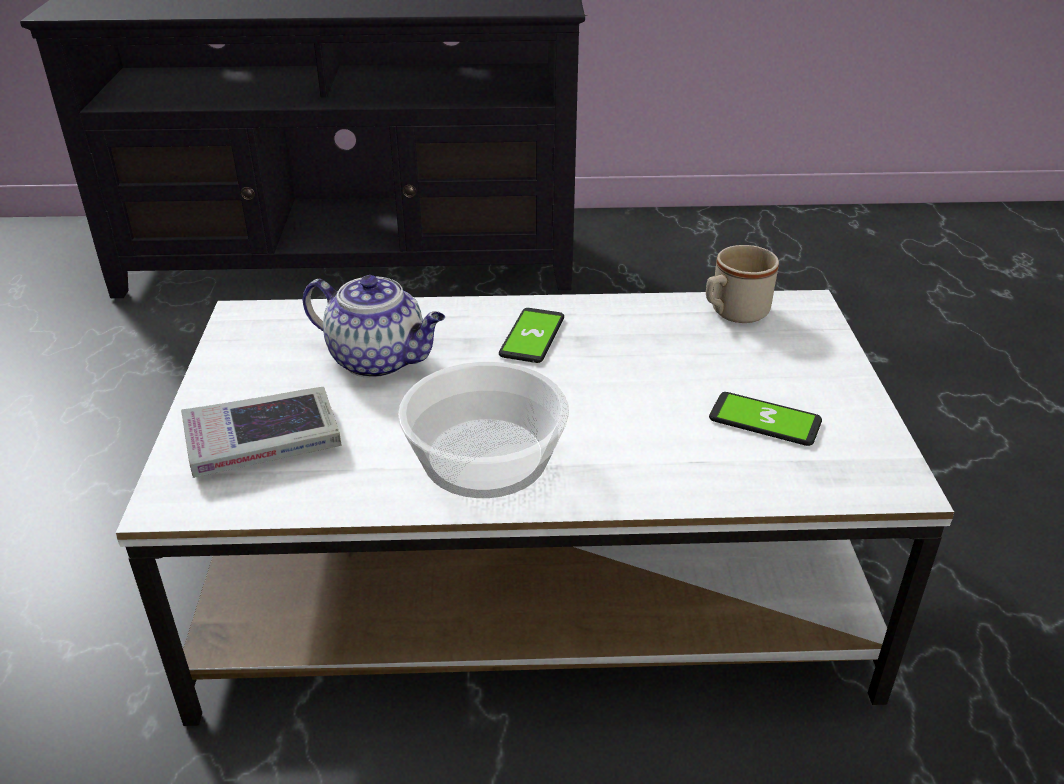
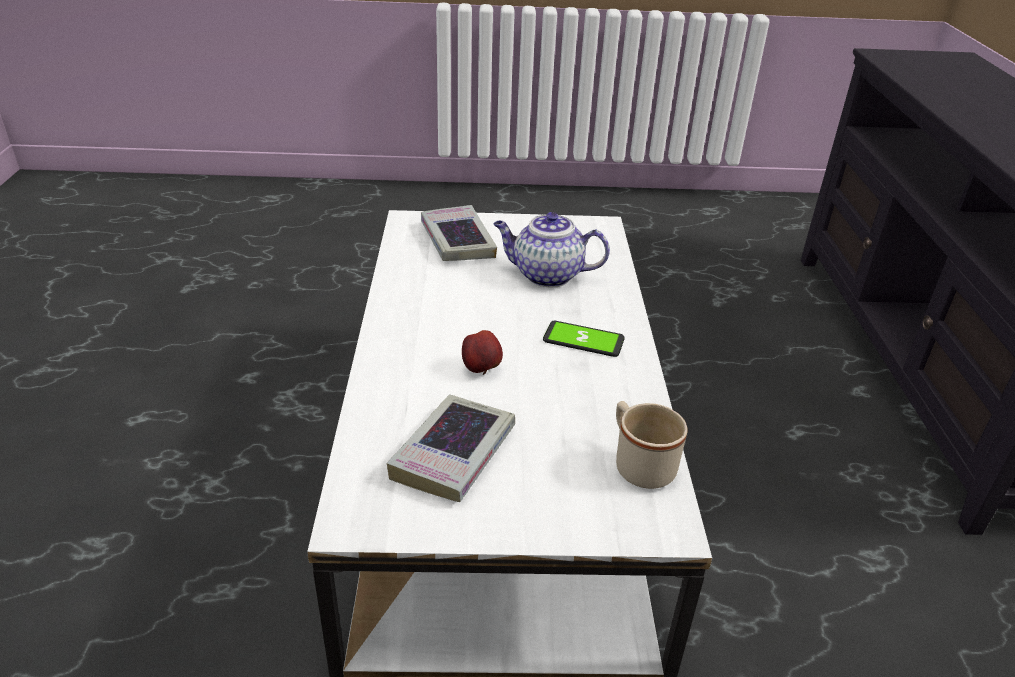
camera: 90 degrees right, 0 degrees up
teapot [302,275,445,378] -> teapot turned 75 degrees clockwise [493,212,610,287]
bowl [398,362,569,498] -> none
phone [709,392,822,446] -> book [387,395,515,502]
none -> apple [462,330,503,375]

